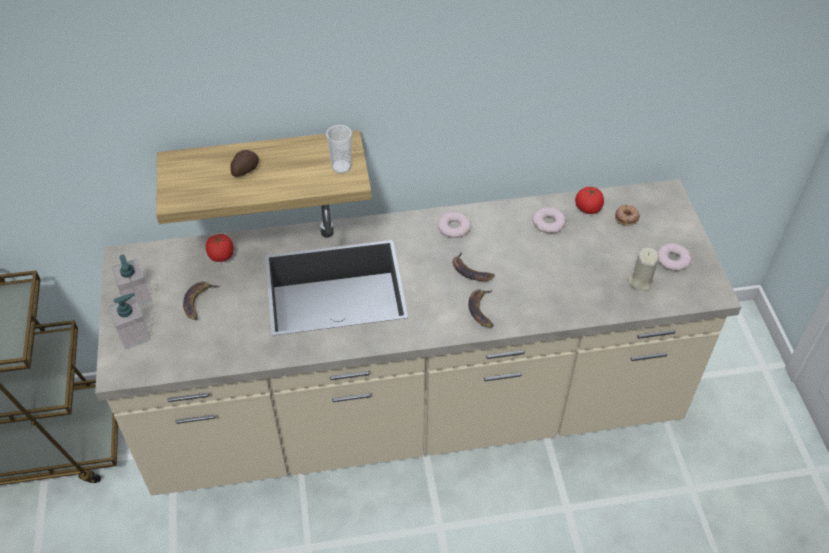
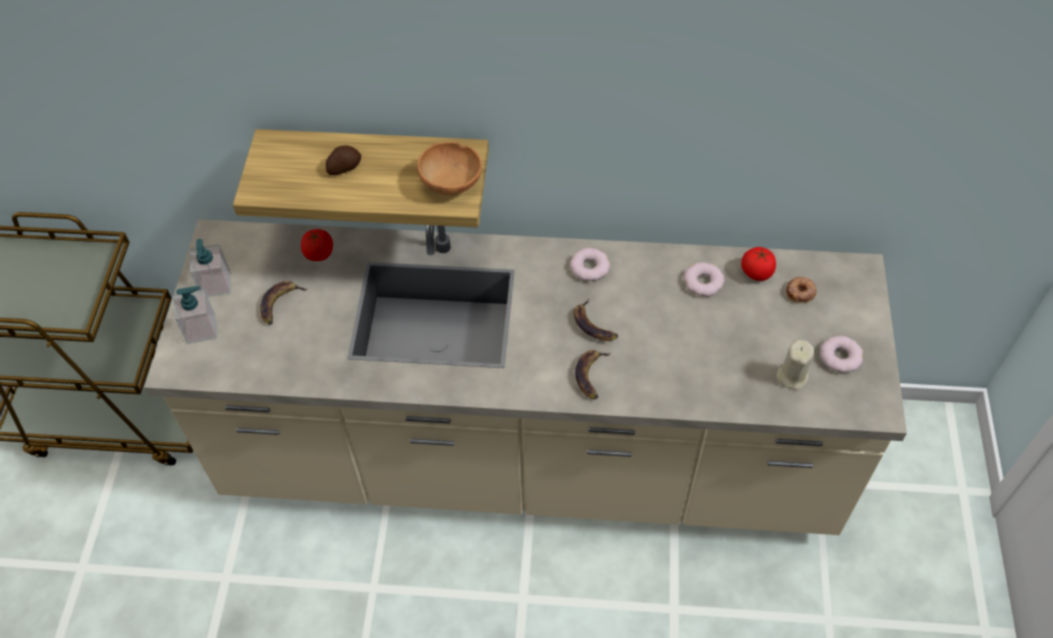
camera: 15 degrees right, 5 degrees up
cup [326,125,352,174] -> brown bowl [417,142,482,195]

